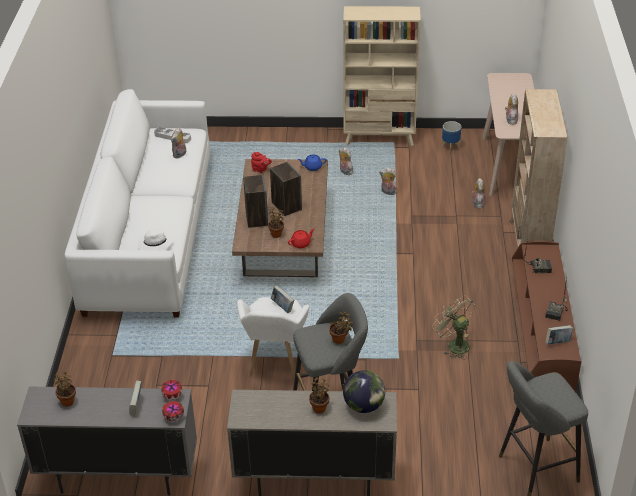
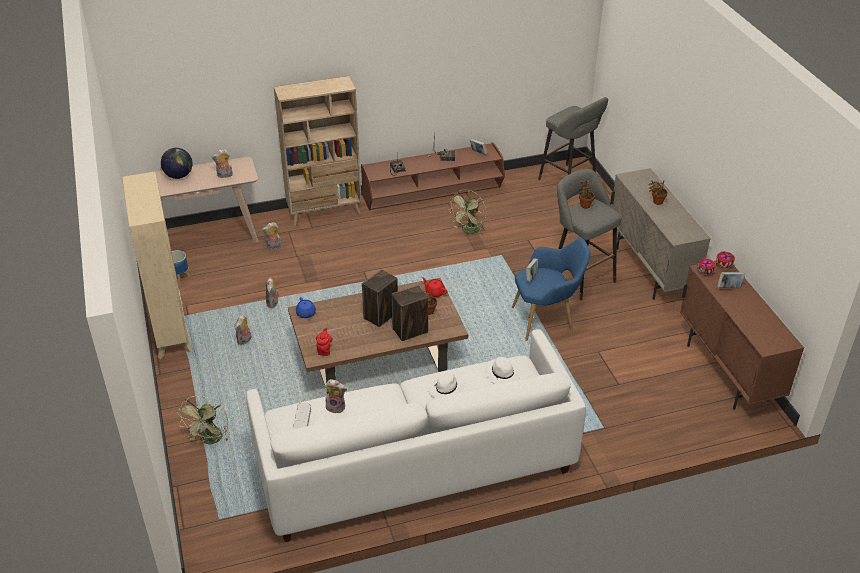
camera: 110 degrees left, 0 degrees up
grey cabinet [17,387,197,496] -> brown cabinet [680,261,804,410]
potted plant [54,372,76,406] -> none
white armchair [237,297,309,380] -> blue armchair [512,238,591,341]
globe [343,370,385,413] -> globe moved to [161,148,193,179]
none -> green fan [177,396,231,444]
none -> white hat [428,372,464,399]

